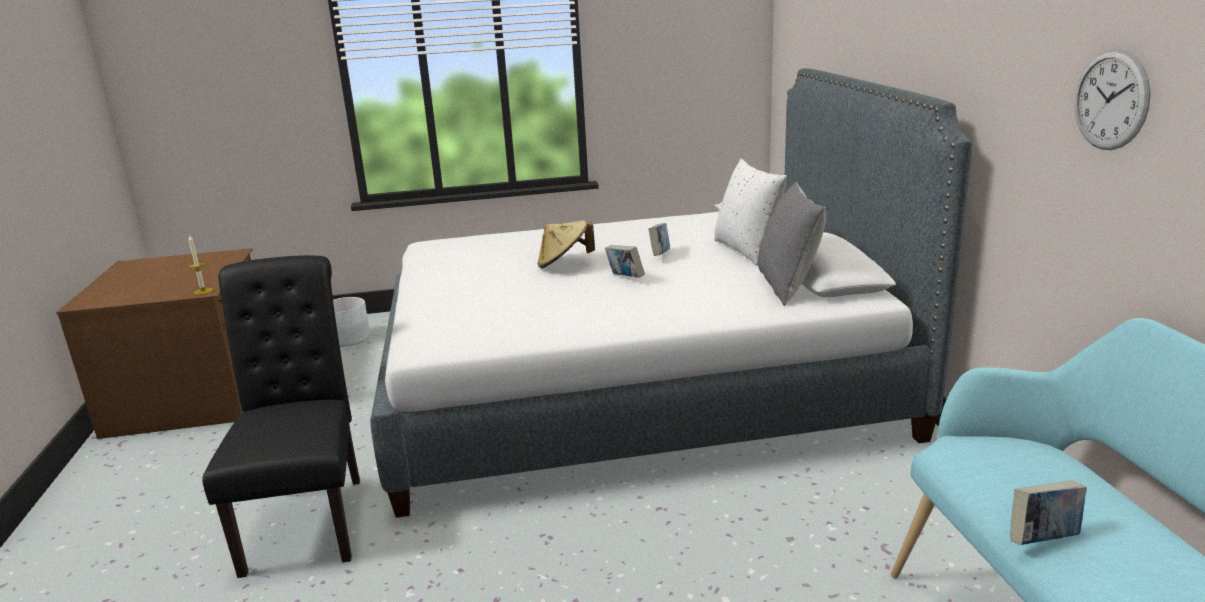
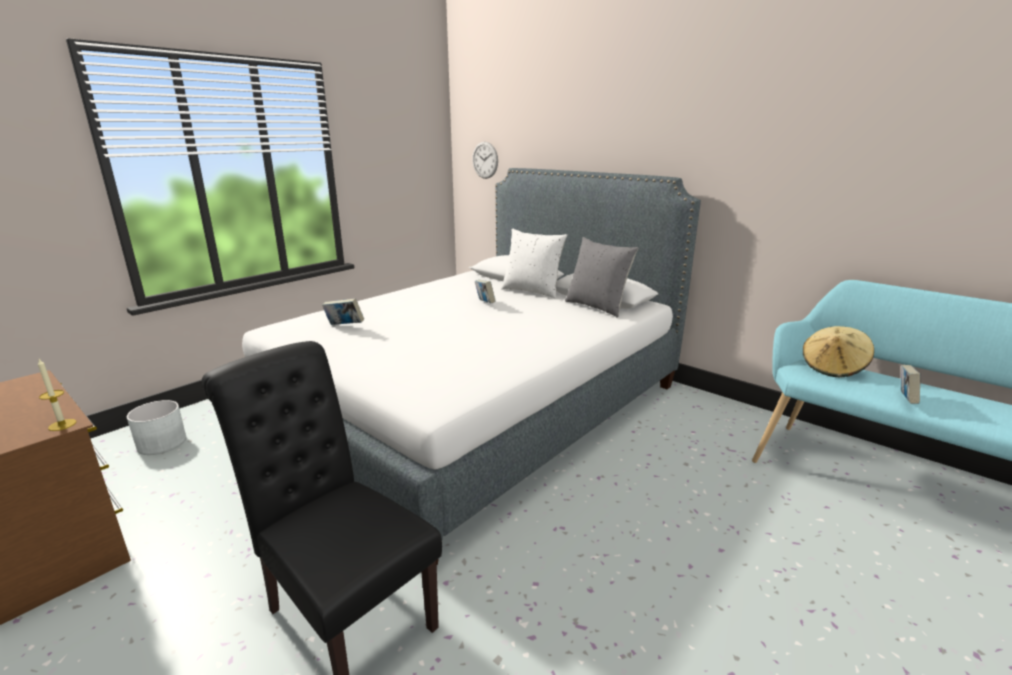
camera: 40 degrees left, 0 degrees up
beige hat [538,220,595,268] -> beige hat moved to [803,326,874,377]
book [605,245,645,278] -> book moved to [322,298,364,325]
wall clock [1075,49,1150,150] -> wall clock moved to [472,142,498,179]

